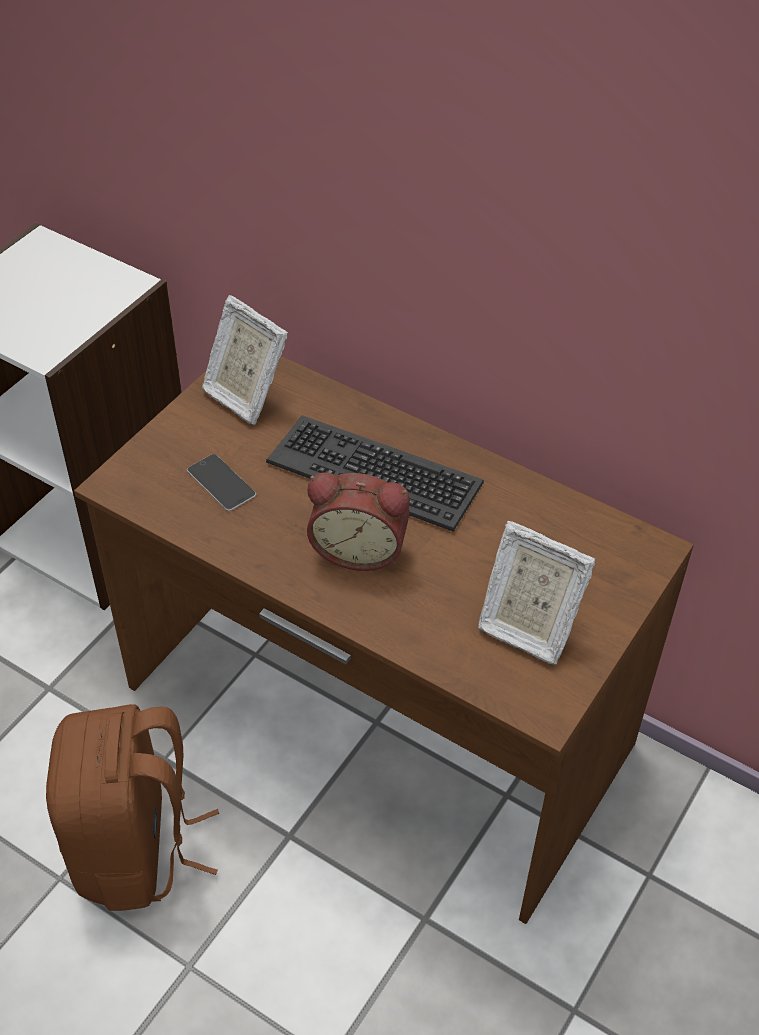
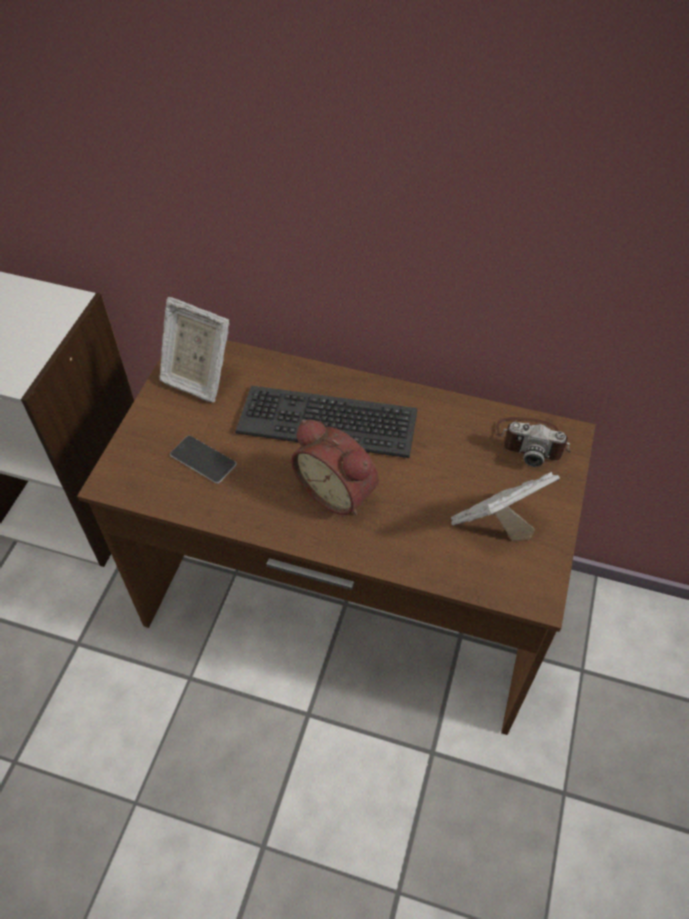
camera: 15 degrees left, 5 degrees up
brown backpack [46,704,219,911] -> none
alarm clock [307,472,410,571] -> alarm clock turned 45 degrees clockwise [291,419,379,515]
picture frame [478,521,595,664] -> picture frame turned 135 degrees clockwise [451,472,560,541]
none -> camera [496,417,571,467]

